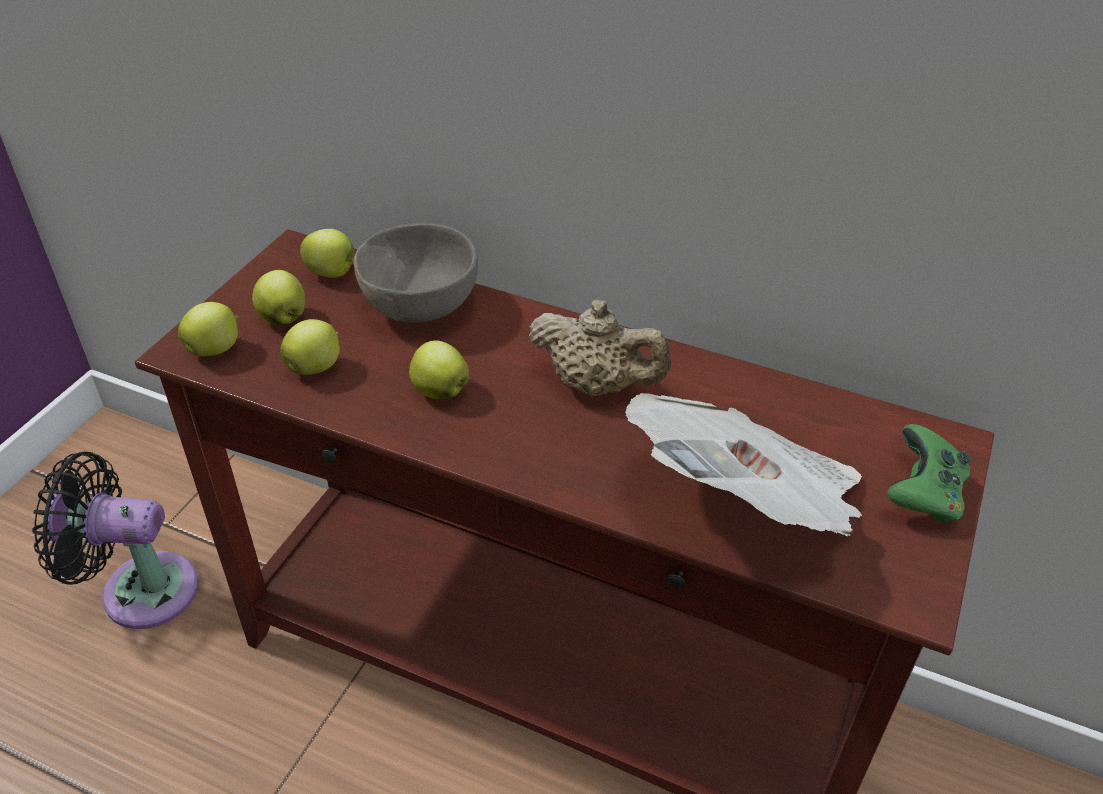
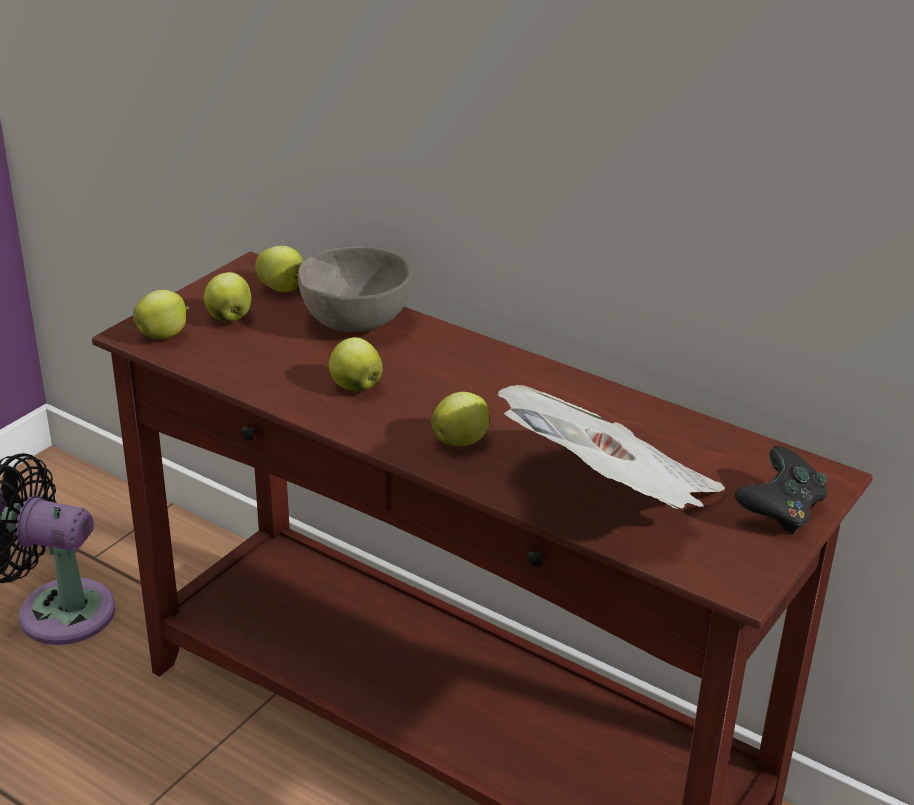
camera: 10 degrees right, 10 degrees down
apple [280,319,340,375] -> apple moved to [431,392,489,446]
beige teapot [529,299,671,396] -> none
green game controller [887,424,971,524] -> black game controller [735,446,827,534]

